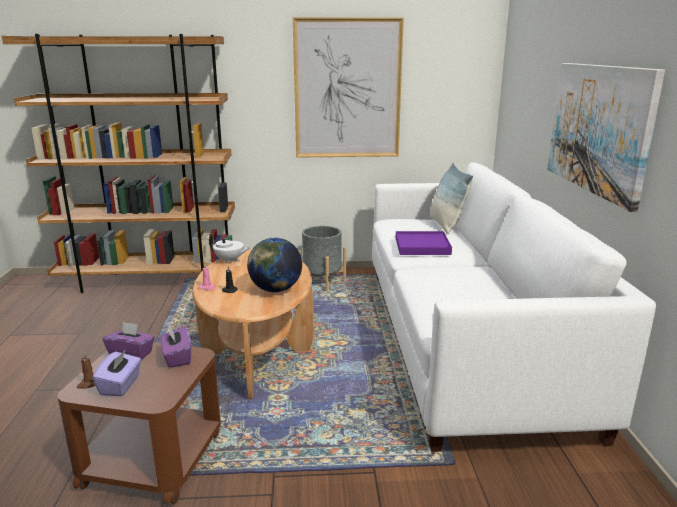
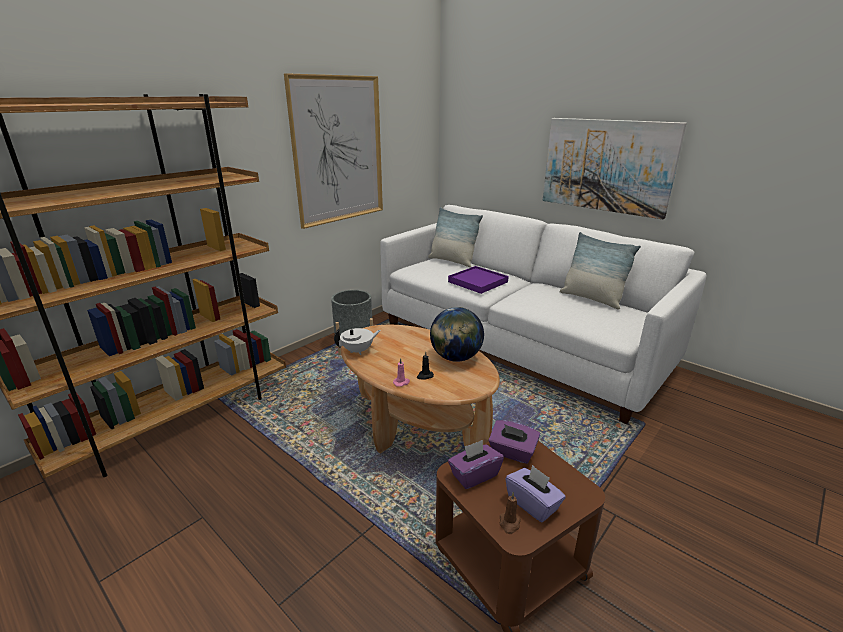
camera: 45 degrees left, 5 degrees up
none -> pillow [560,232,641,310]

